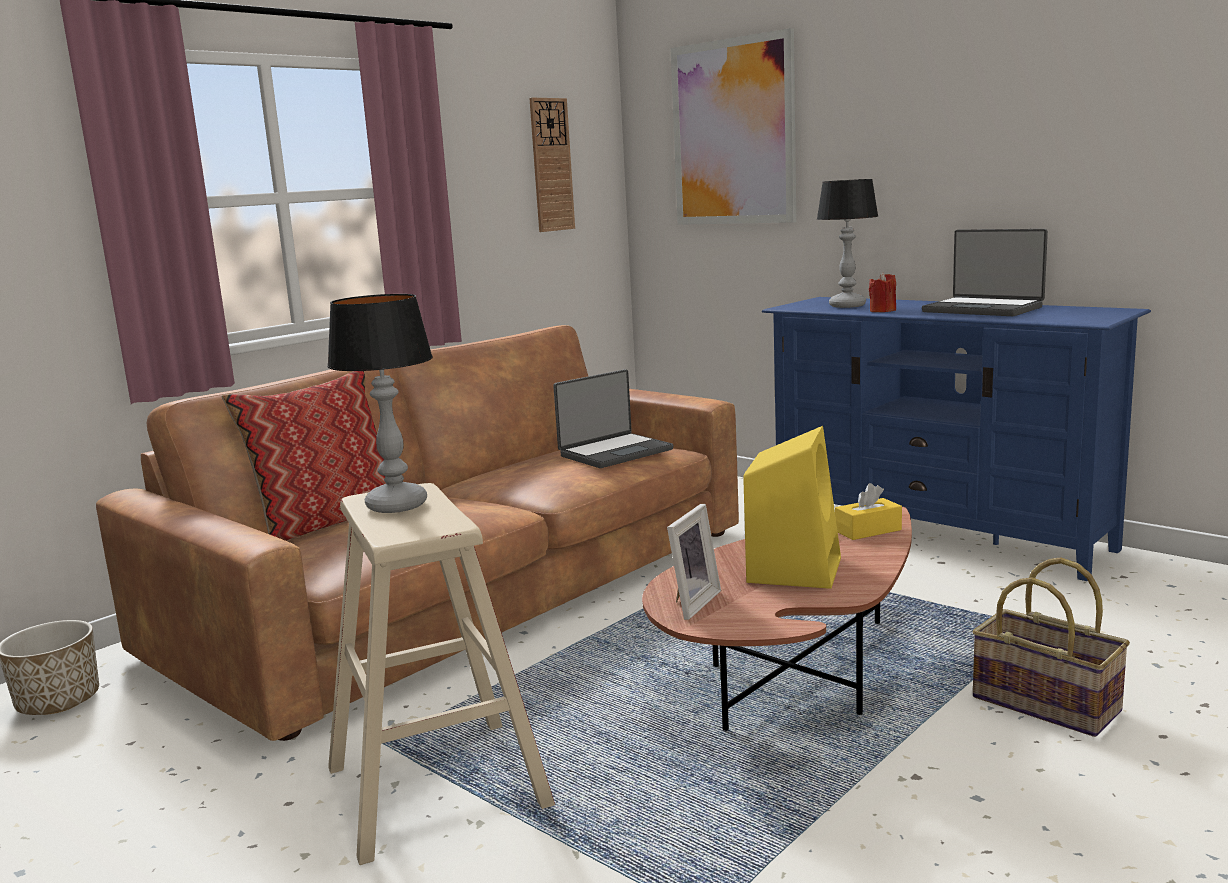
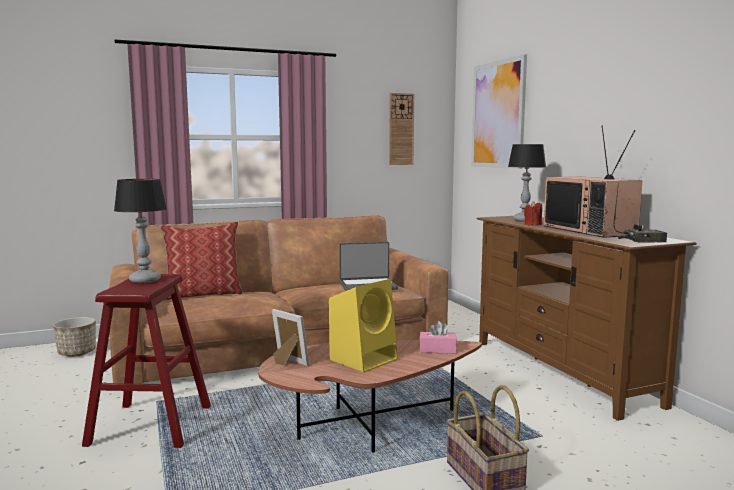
camera: 25 degrees right, 5 degrees down
beige stool [328,483,555,865] -> red stool [82,274,211,448]
picture frame [667,504,721,620] -> picture frame turned 105 degrees counterclockwise [272,309,309,366]
blue tv stand [762,297,1151,581] -> brown tv stand [476,216,697,421]
yellow tissue box [835,483,902,540] -> pink tissue box [420,321,457,354]
laptop [922,229,1048,316] -> television [544,125,643,238]
none -> radio [614,182,667,243]

